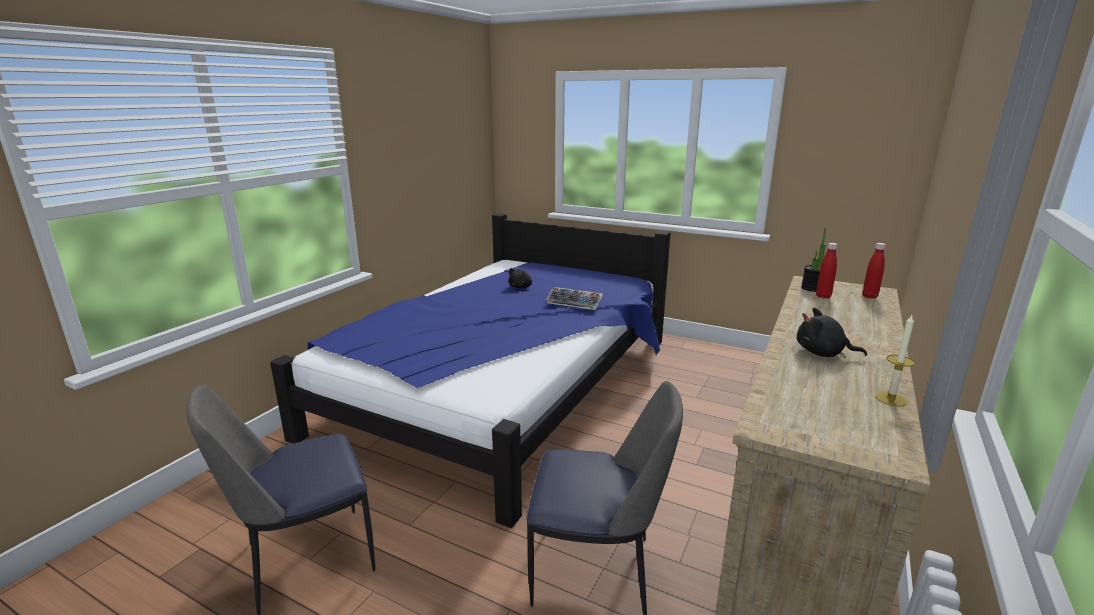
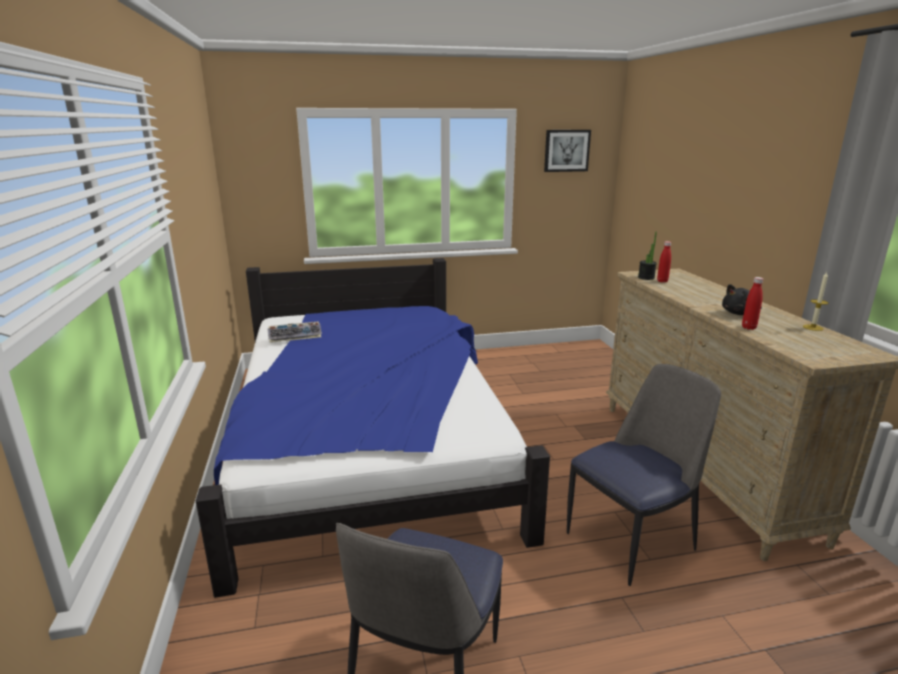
camera: 40 degrees left, 0 degrees up
black plush toy [508,268,532,288] -> none
keyboard [546,287,603,310] -> keyboard moved to [268,322,322,343]
red bottle [862,243,886,299] -> red bottle moved to [742,277,763,330]
none -> picture [544,130,591,172]

